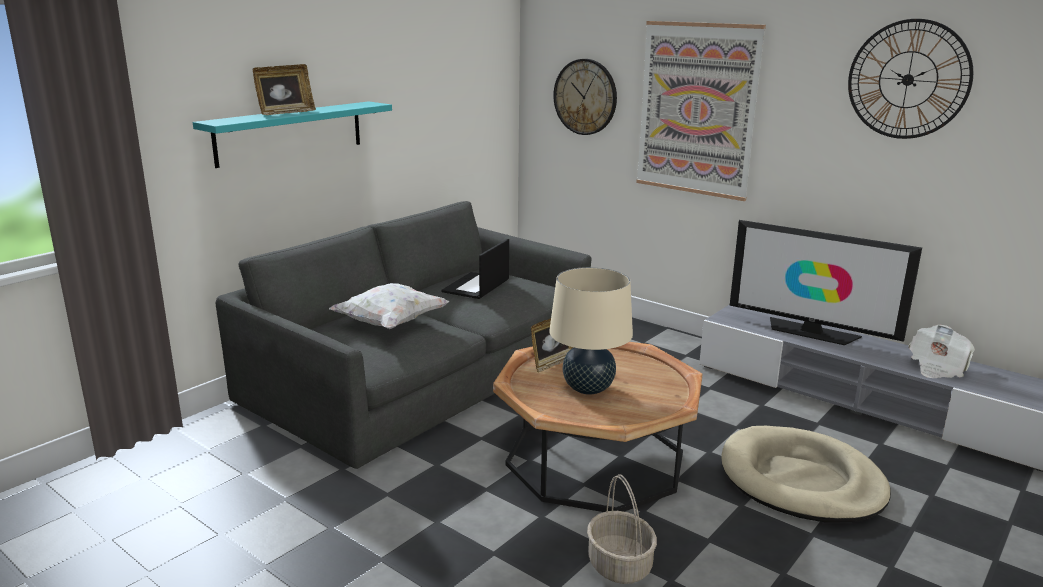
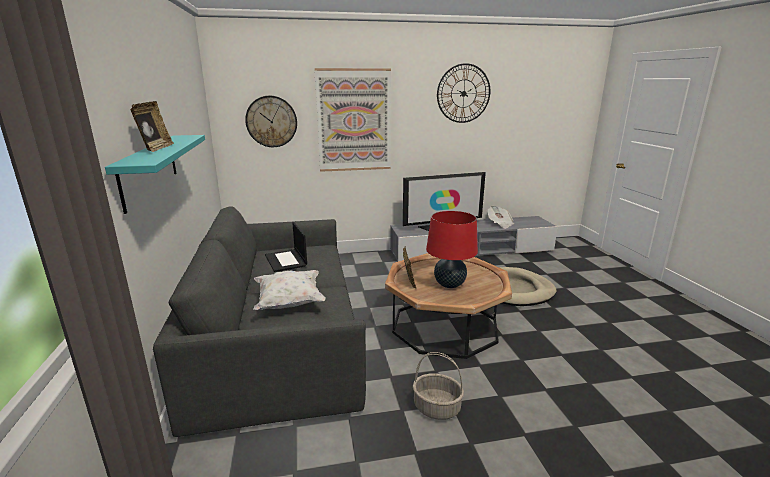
camera: 50 degrees left, 0 degrees up
beige table lamp [549,267,633,395] -> red table lamp [426,211,478,288]
basket [587,474,657,584] -> basket moved to [413,352,464,420]

